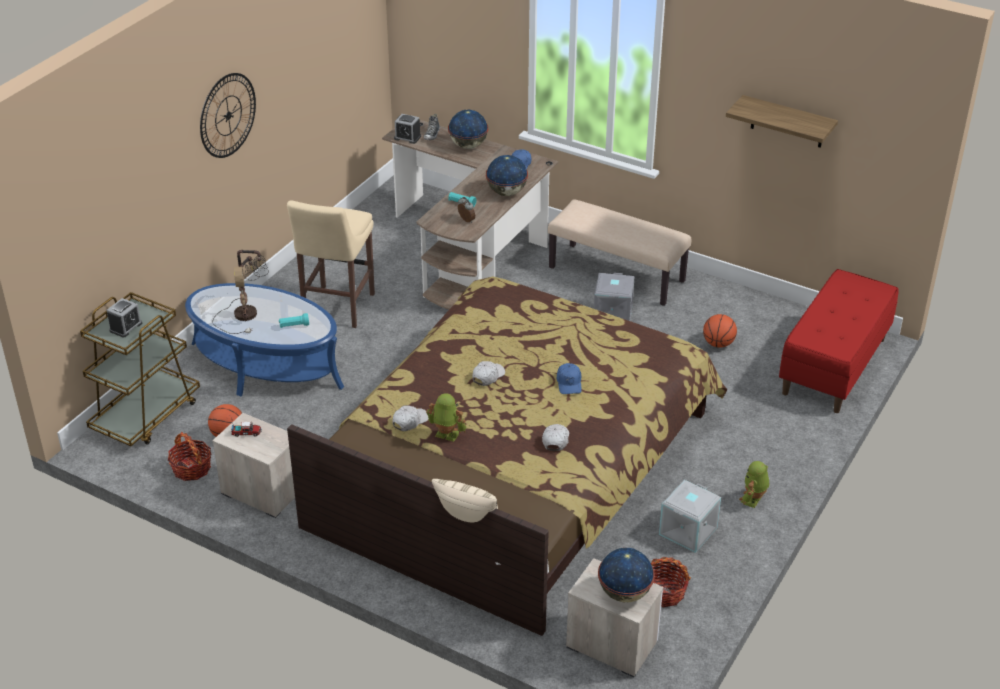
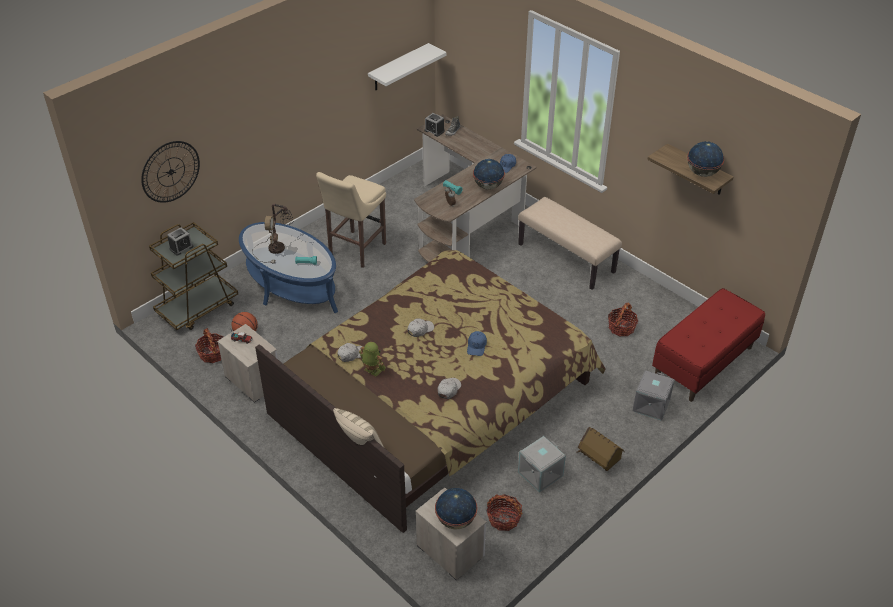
camera: 15 degrees right, 5 degrees up
wall clock [200,73,256,158] -> wall clock moved to [141,141,200,203]
globe [448,110,488,149] -> globe moved to [687,141,724,177]
grey storage box [594,273,634,321] -> grey storage box moved to [633,370,675,421]
basketball [703,314,737,348] -> basket [608,303,638,336]
toy robot [739,461,769,508] -> toy house [576,427,624,471]
none -> white shelf [368,43,447,90]

